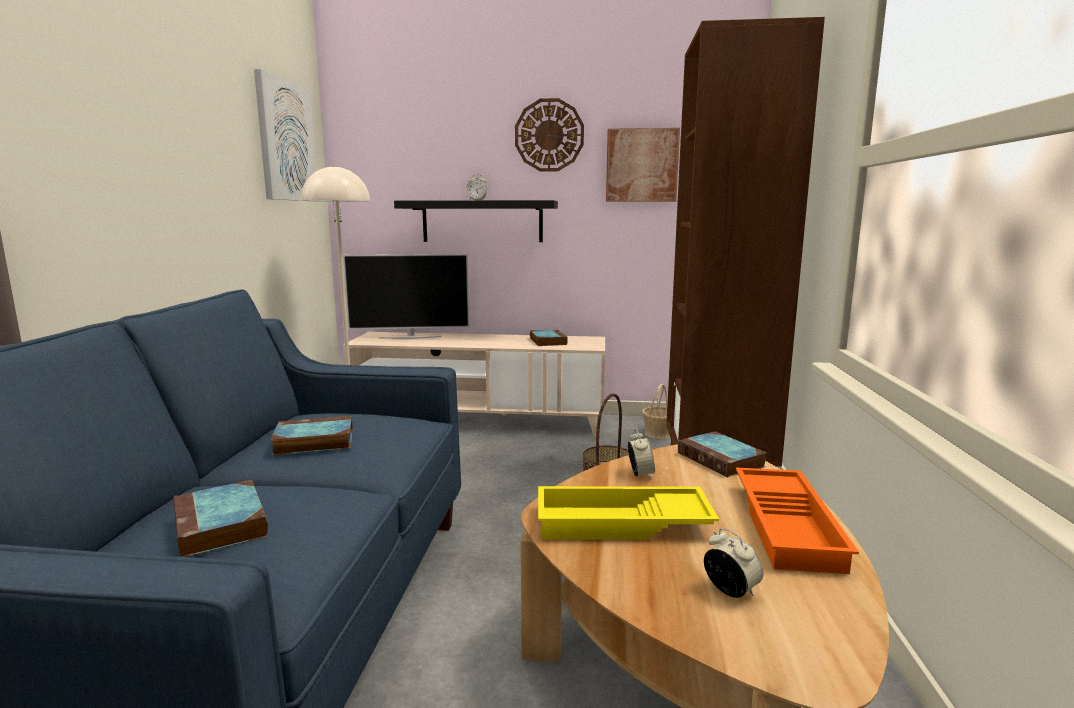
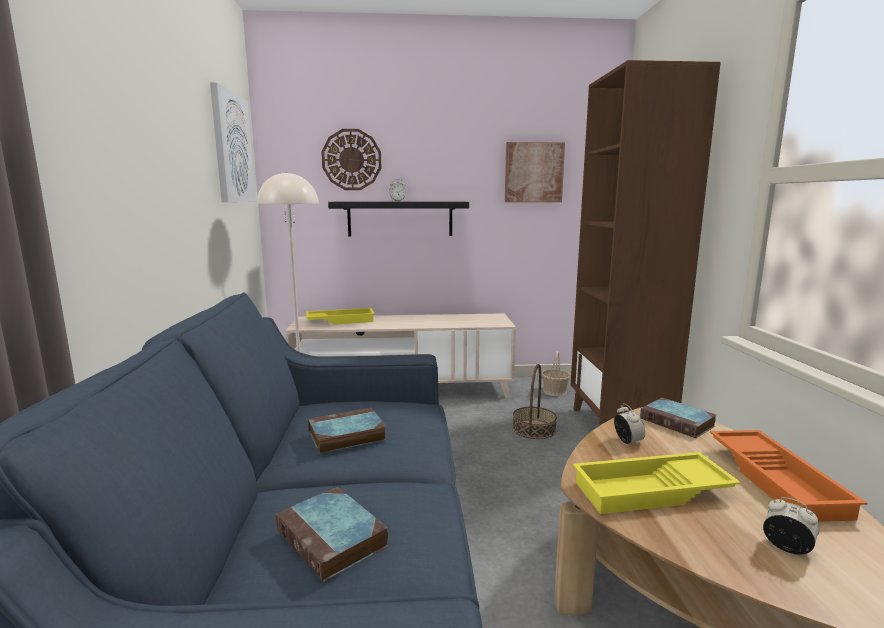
camera: 10 degrees left, 0 degrees up
television [343,254,470,339] -> yellow tray [306,308,375,325]
wall clock [515,98,584,172] -> wall clock moved to [321,129,381,190]
book [530,329,568,346] -> none

